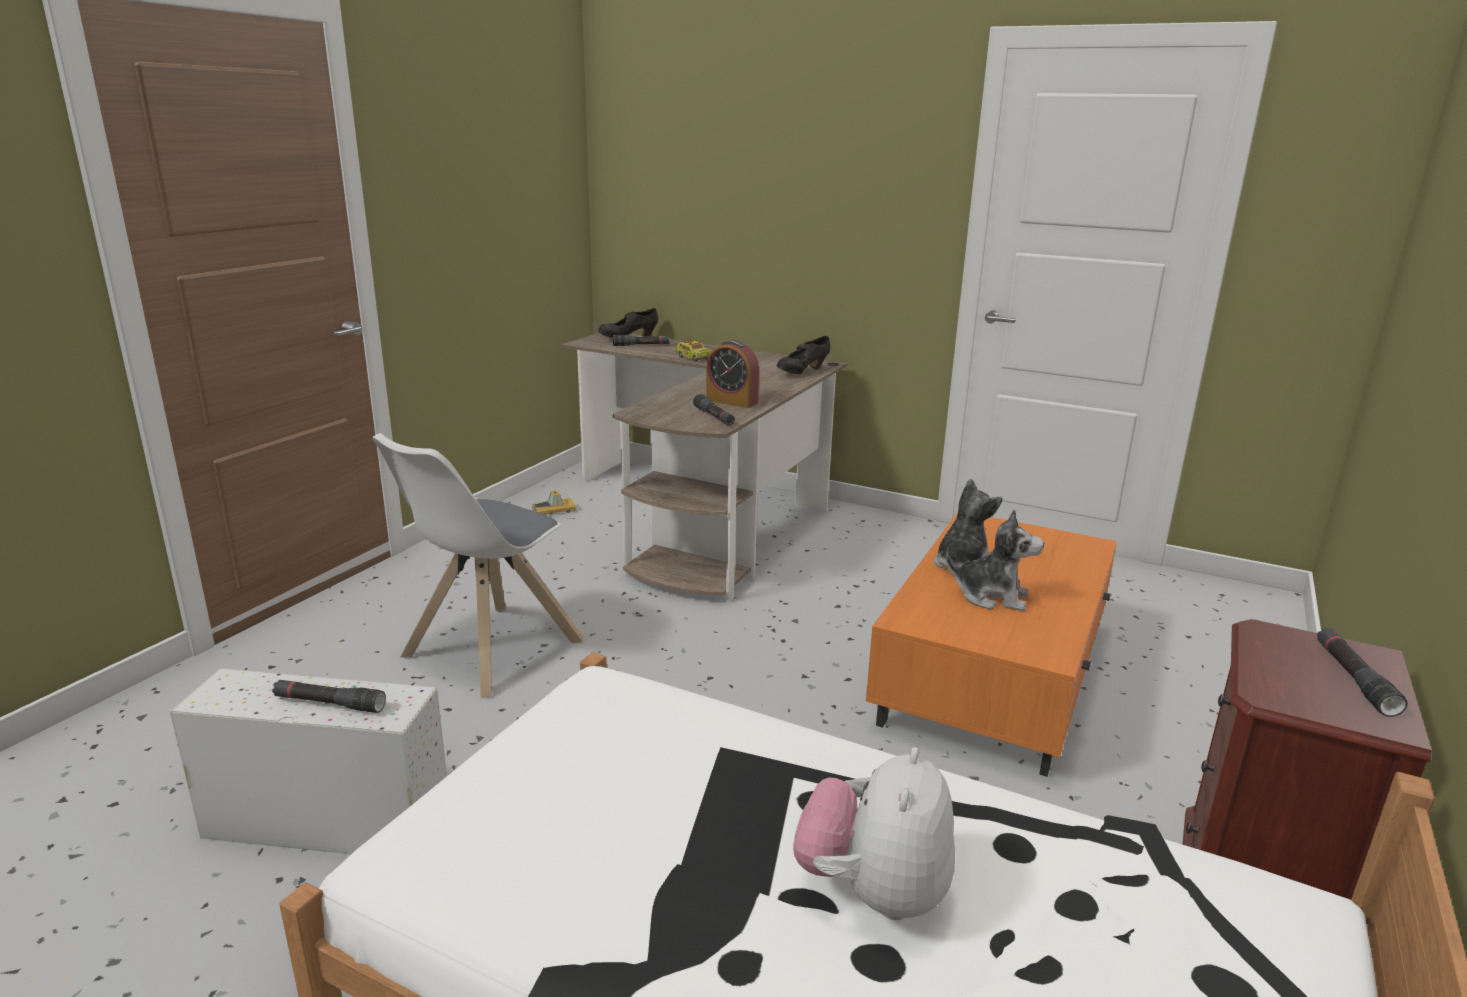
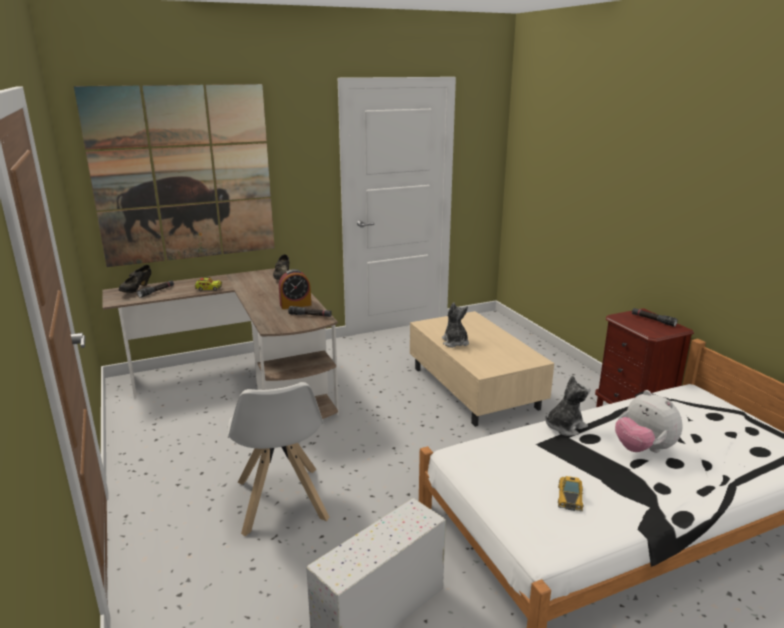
camera: 50 degrees left, 0 degrees up
black flashlight [272,680,386,713] -> none
toy car [532,490,577,516] -> toy car moved to [558,476,584,511]
orange coffee table [866,512,1117,777] -> beige coffee table [410,311,554,427]
plush toy [946,509,1044,611] -> plush toy moved to [545,375,590,436]
none -> picture [74,84,275,267]

